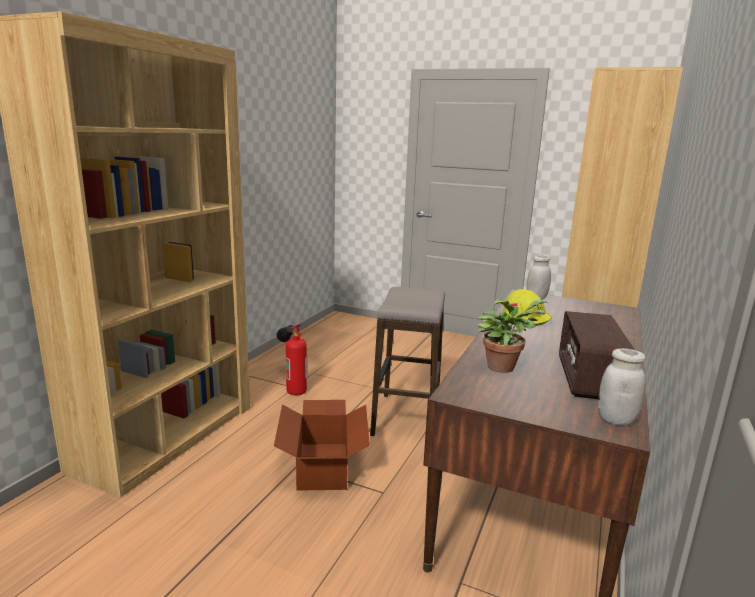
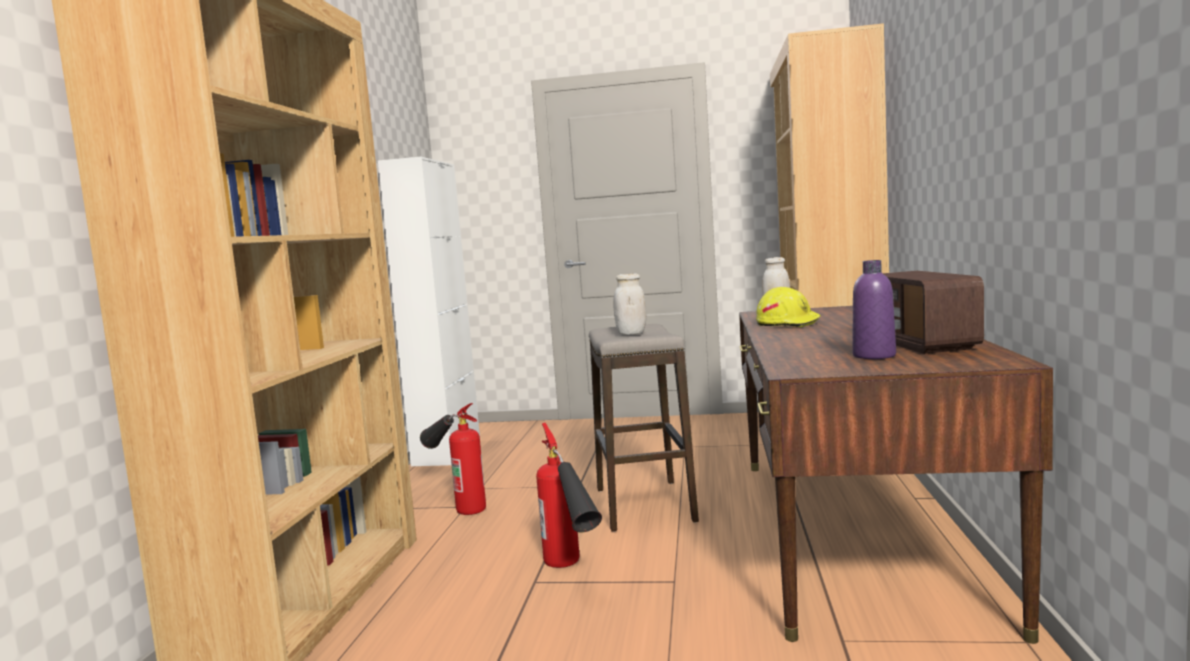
camera: 15 degrees left, 10 degrees down
cardboard box [274,400,370,491] -> fire extinguisher [536,423,602,568]
potted plant [478,299,547,373] -> none
white jar [598,348,646,426] -> white jar moved to [613,273,647,335]
none -> white cabinet [378,157,480,466]
none -> purple bottle [852,260,896,359]

